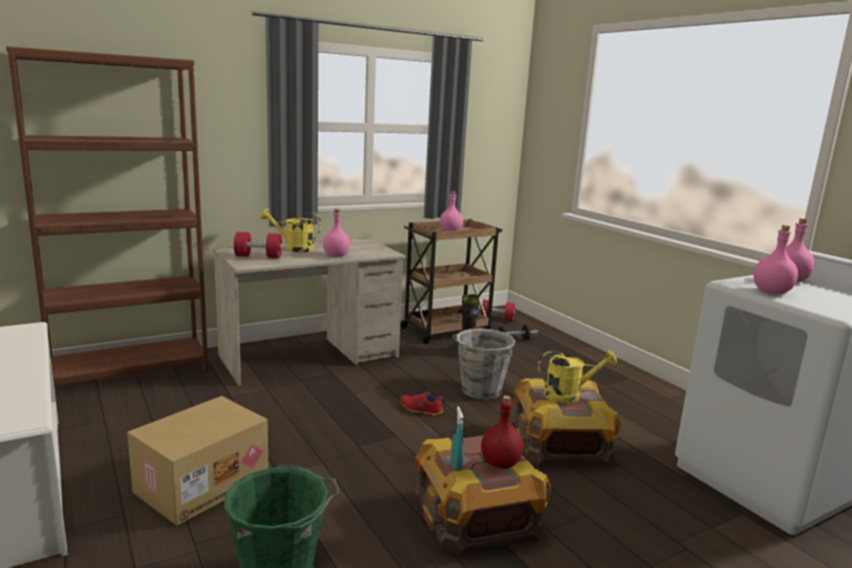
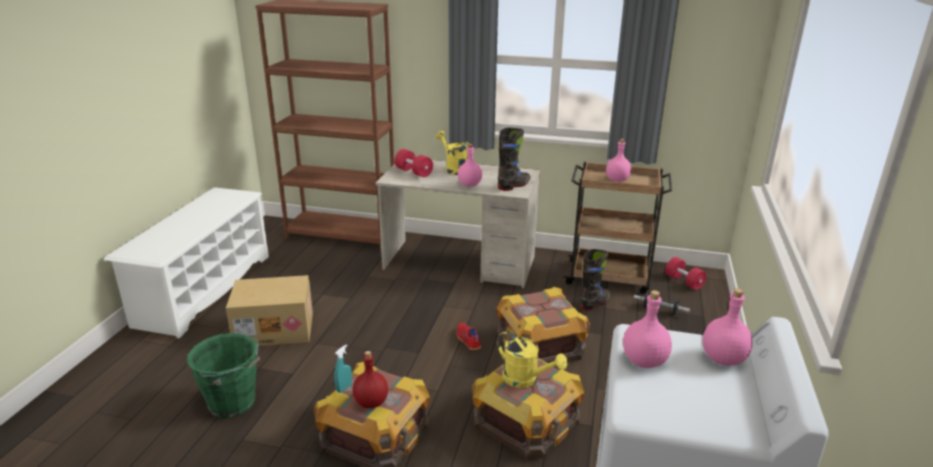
camera: 45 degrees right, 10 degrees up
grey bucket [453,328,515,399] -> crate [497,287,590,363]
none -> black boot [498,127,530,191]

